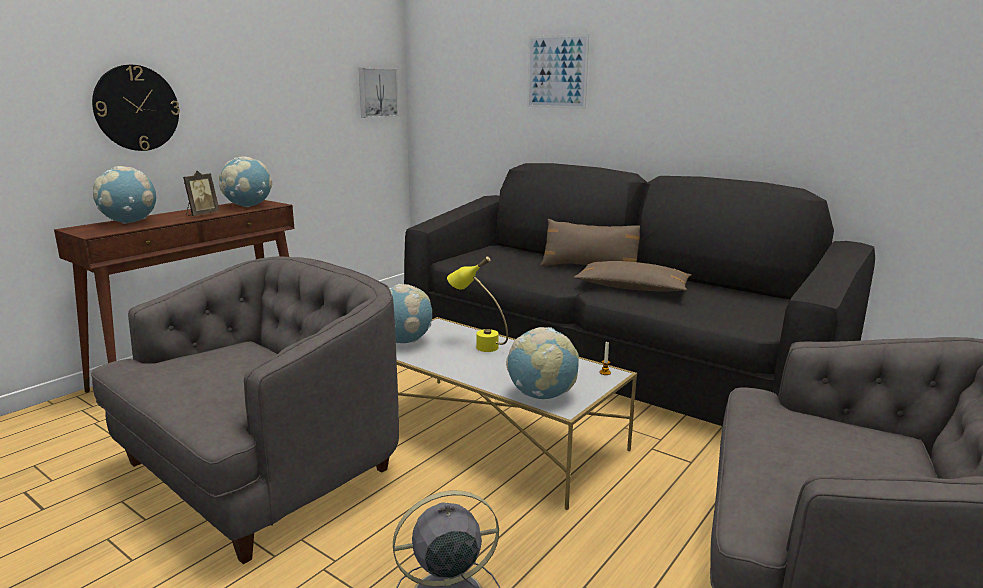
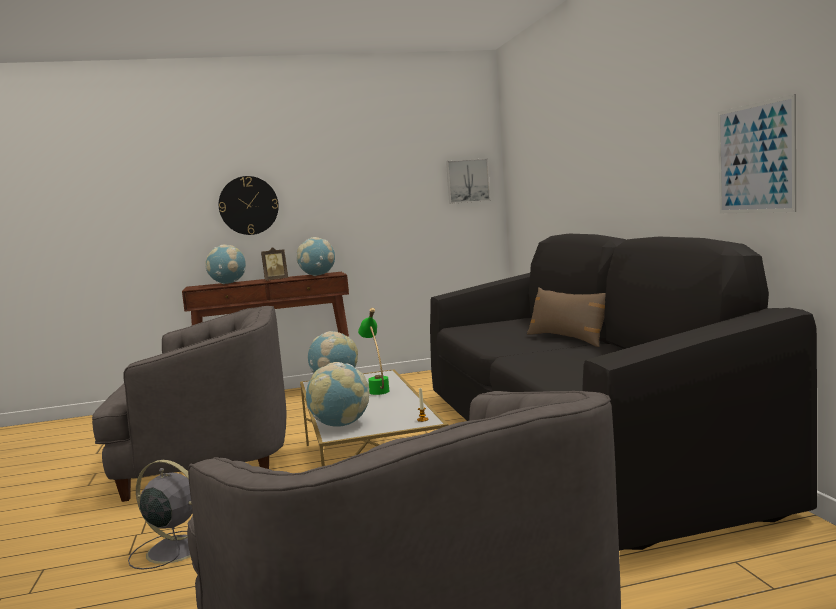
camera: 40 degrees right, 10 degrees down
yellow table lamp [447,256,508,352] -> green table lamp [358,308,390,395]
picture [527,34,589,109] -> picture moved to [718,94,796,213]
brown pillow [573,261,691,292] -> none

